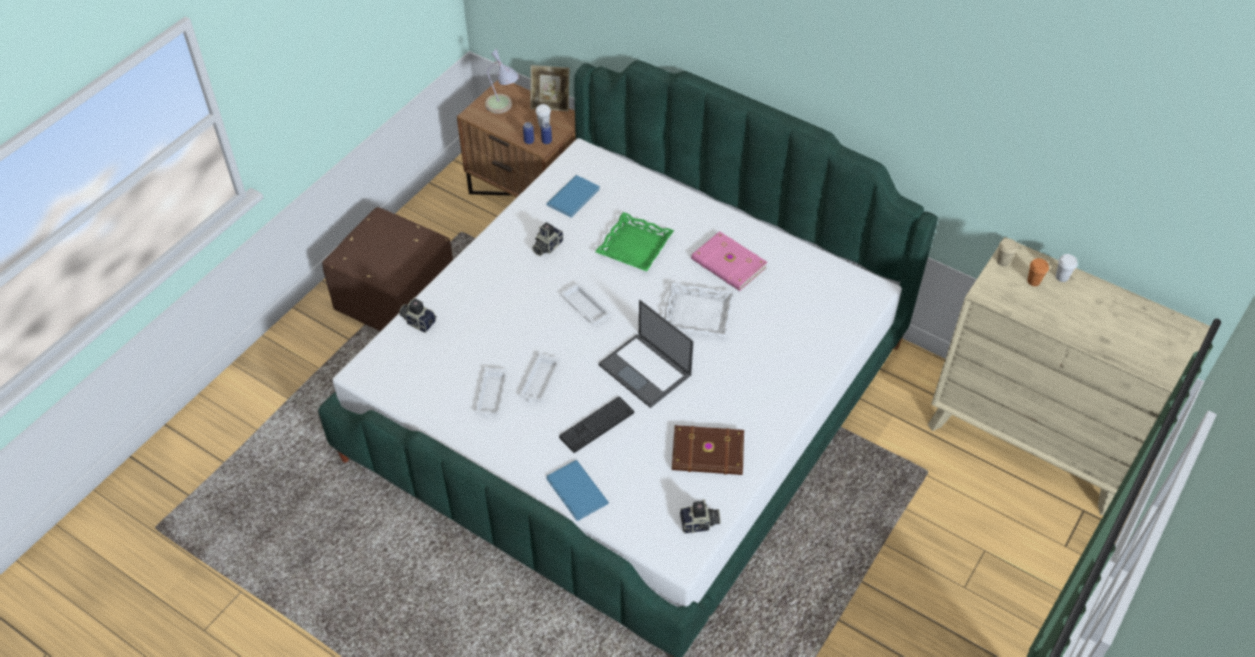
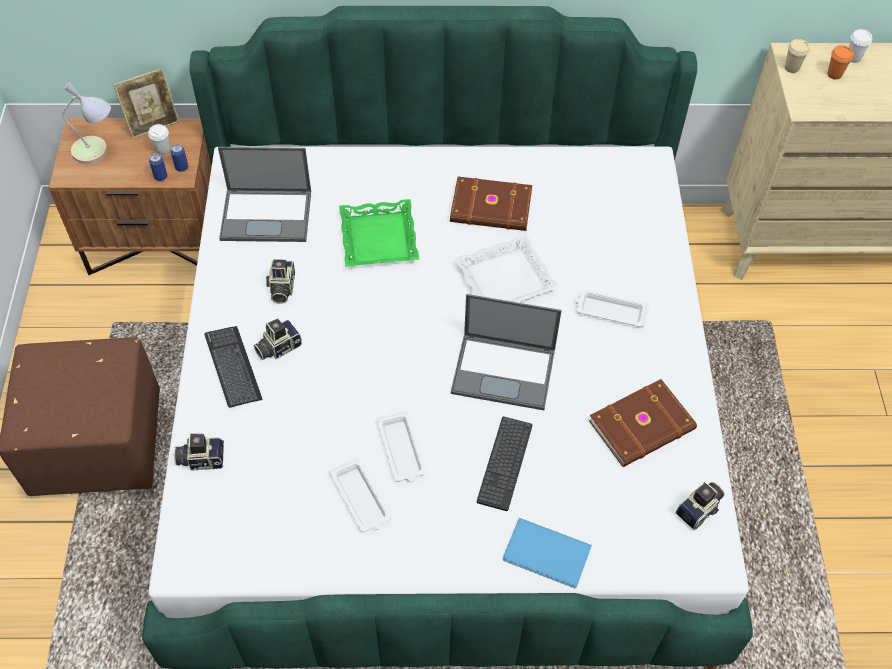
camera: 35 degrees left, 5 degrees up
blue book [546,175,600,218] -> laptop [218,147,311,242]
white tray [560,283,611,325] -> white tray moved to [575,289,649,327]
pink book [691,231,767,291] -> brown book [450,177,532,231]
none -> keyboard [204,326,263,407]
none -> camera [254,319,302,360]

